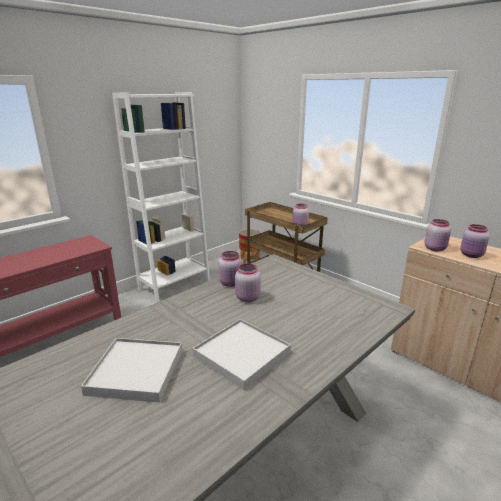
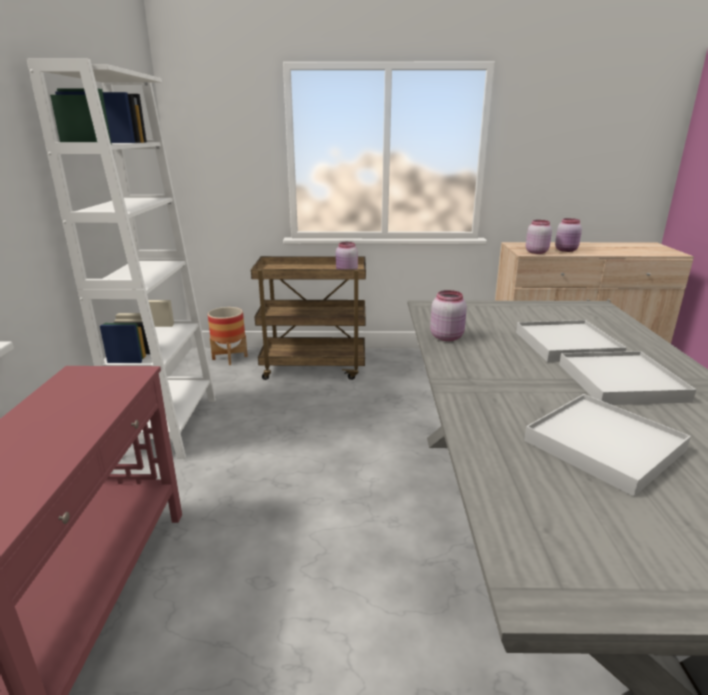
camera: 45 degrees left, 0 degrees up
pink jar [235,264,261,302] -> none
none -> white tray [516,320,627,362]

